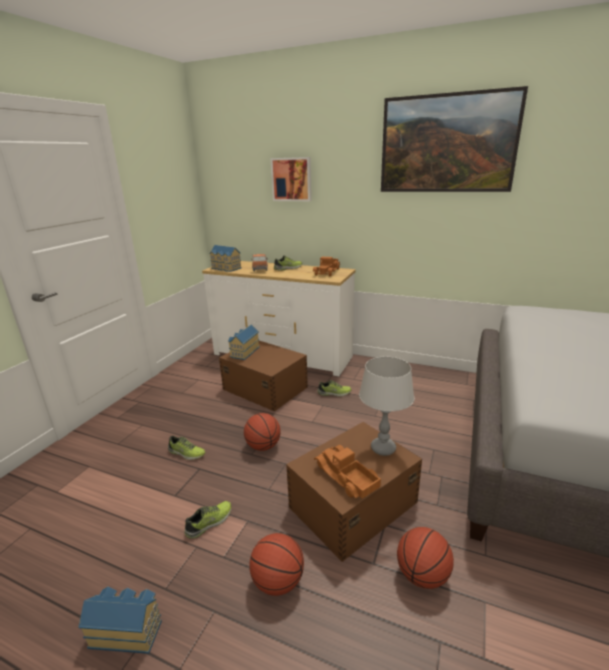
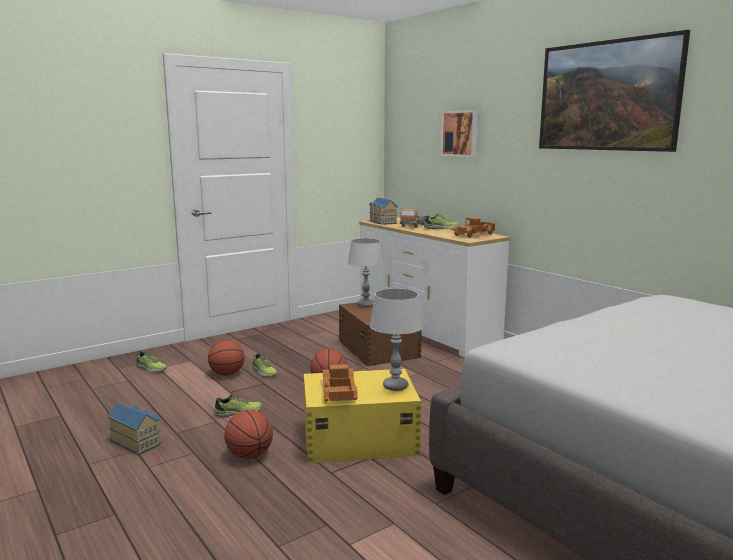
camera: 30 degrees right, 10 degrees down
toy house [228,324,260,360] -> grey table lamp [348,239,384,307]
brown storage box [286,422,422,562] -> yellow storage box [304,369,421,463]
shoe [317,380,352,396] -> shoe moved to [136,351,167,372]
basketball [397,527,454,589] -> basketball moved to [208,340,244,376]

